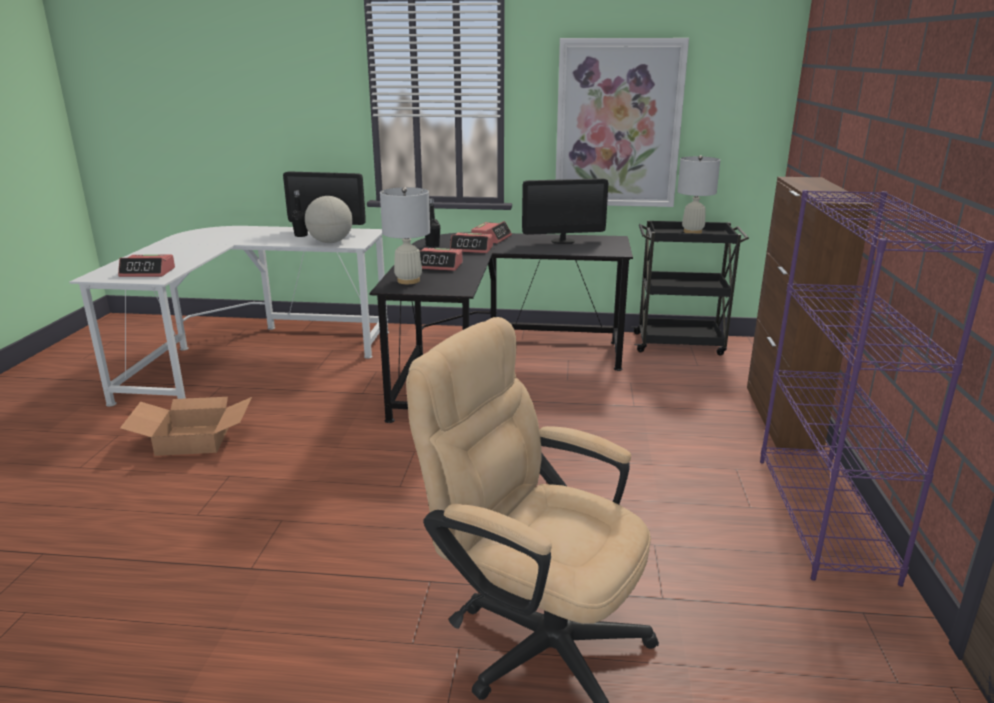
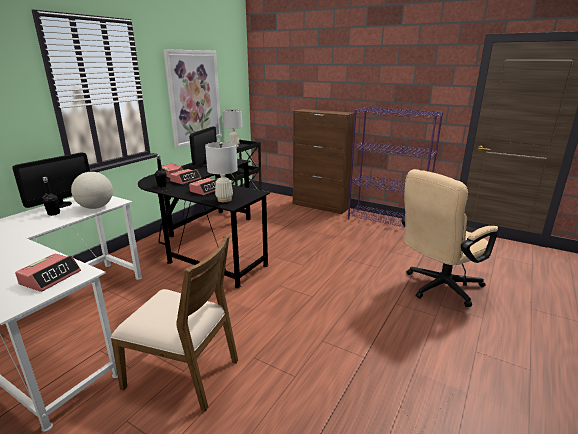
camera: 65 degrees left, 0 degrees up
cardboard box [120,397,252,456] -> brown chair [110,235,238,411]

